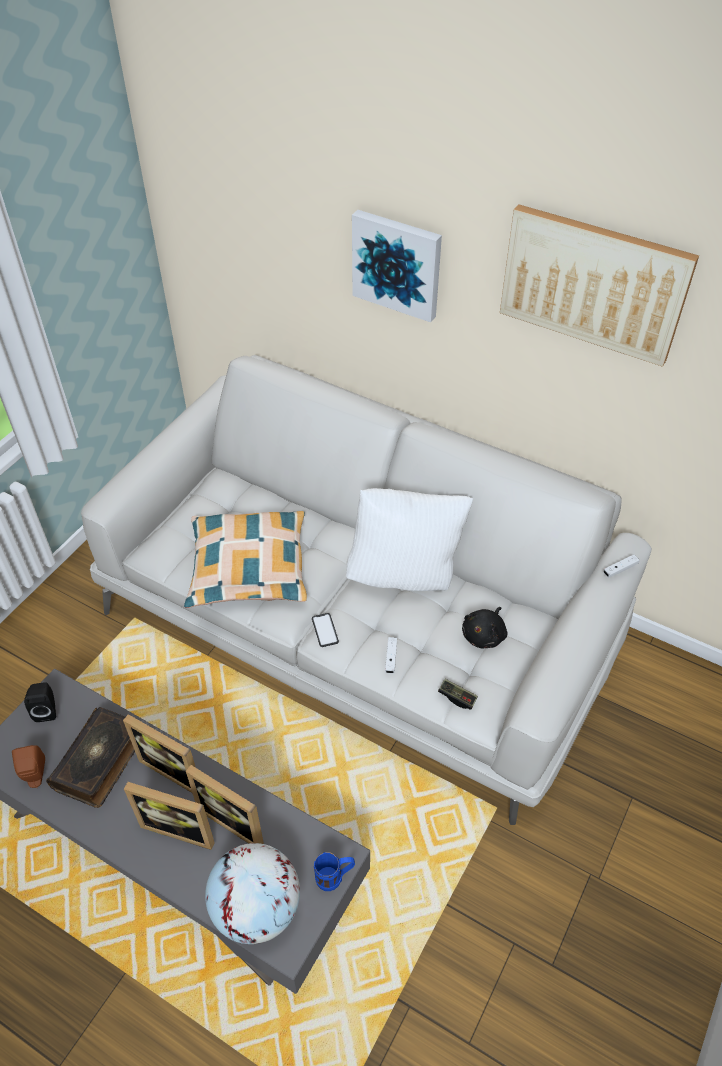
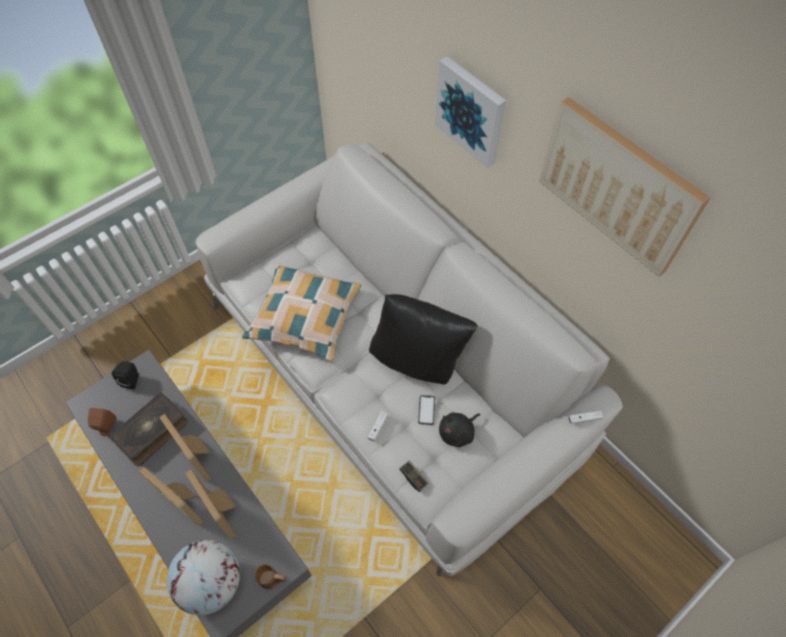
camera: 20 degrees right, 10 degrees up
phone [312,613,339,647] -> phone moved to [418,395,435,425]
blue mug [314,852,355,891] -> brown mug [255,564,286,590]
white pillow [346,488,473,591] -> black pillow [369,294,478,385]

